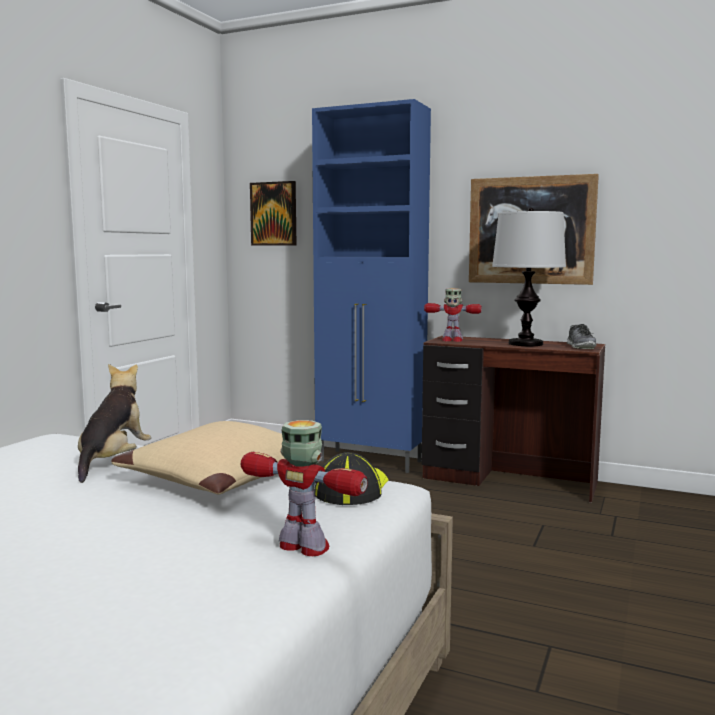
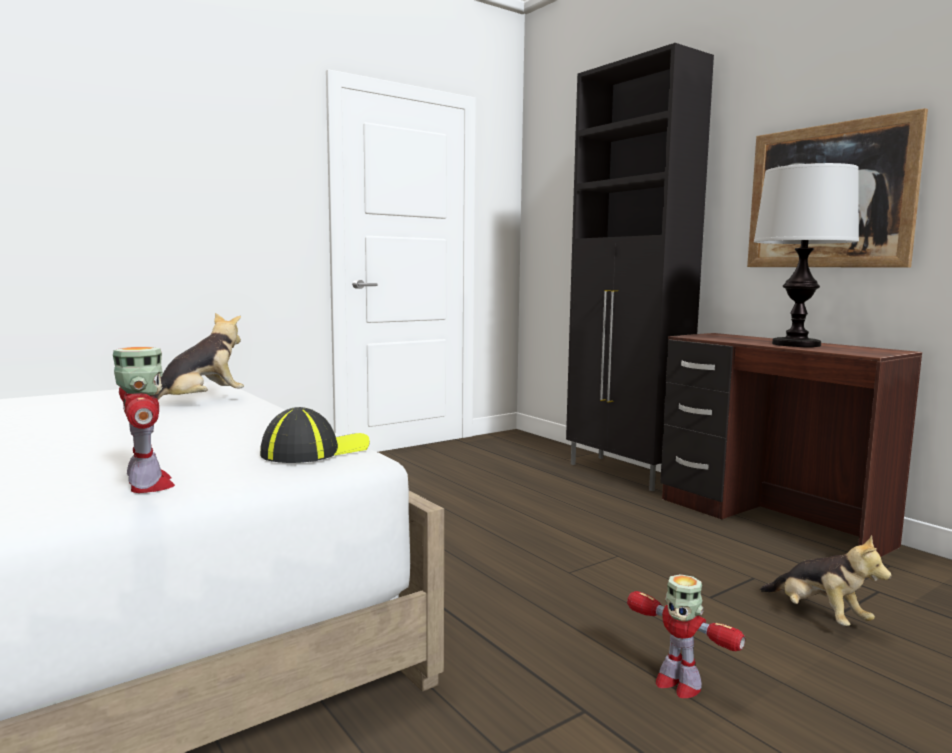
camera: 30 degrees right, 0 degrees up
beige pillow [111,421,285,494] -> none
picture [250,181,296,246] -> none
blue cabinet [312,99,431,473] -> black cabinet [566,43,714,491]
toy robot [424,288,482,342] -> toy robot moved to [627,574,745,698]
shoe [567,324,597,349] -> none
none -> plush toy [760,535,891,626]

